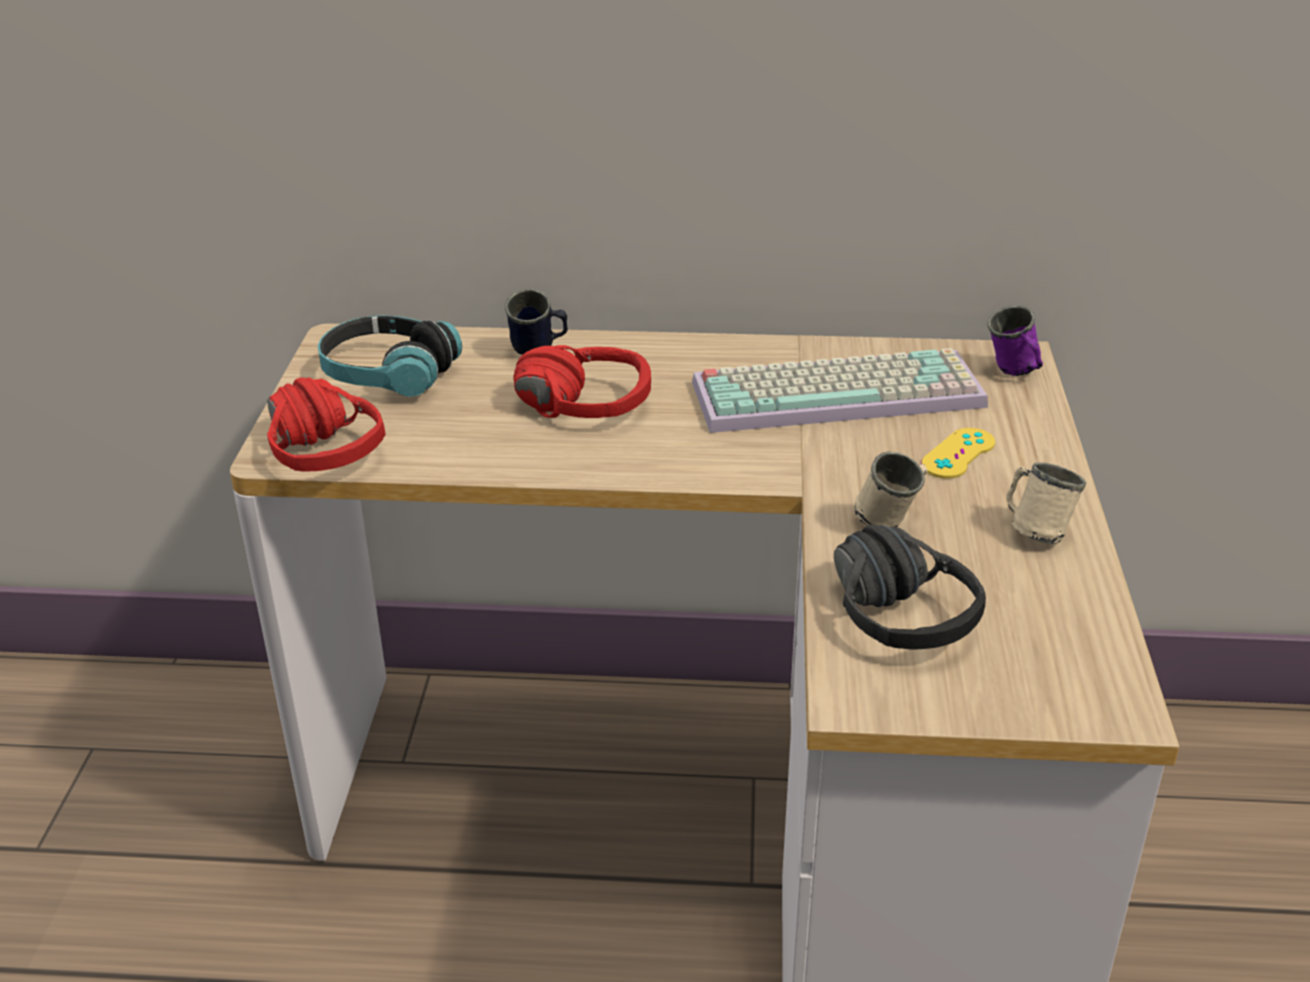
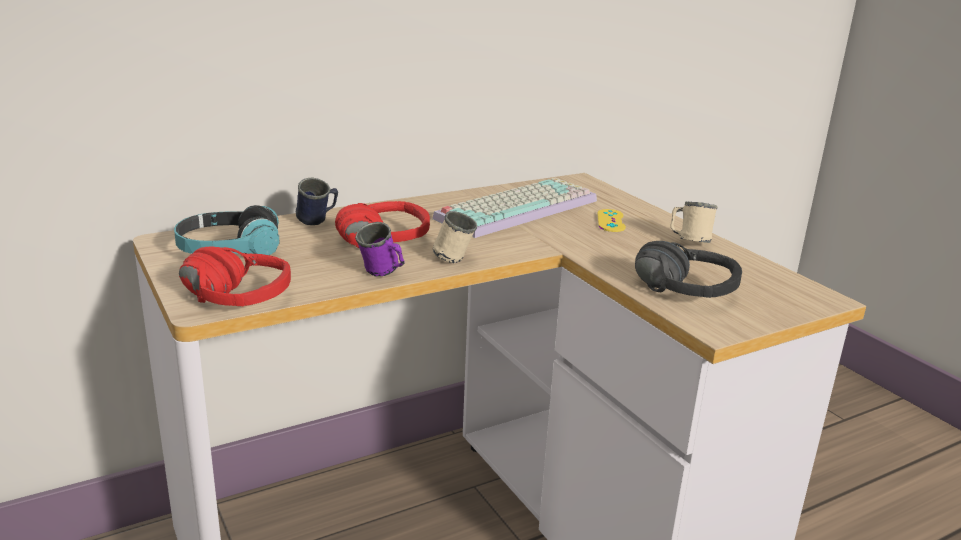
camera: 35 degrees left, 10 degrees down
beige mug [855,452,928,527] -> beige mug moved to [433,211,477,263]
purple mug [988,305,1043,376] -> purple mug moved to [355,222,405,276]

